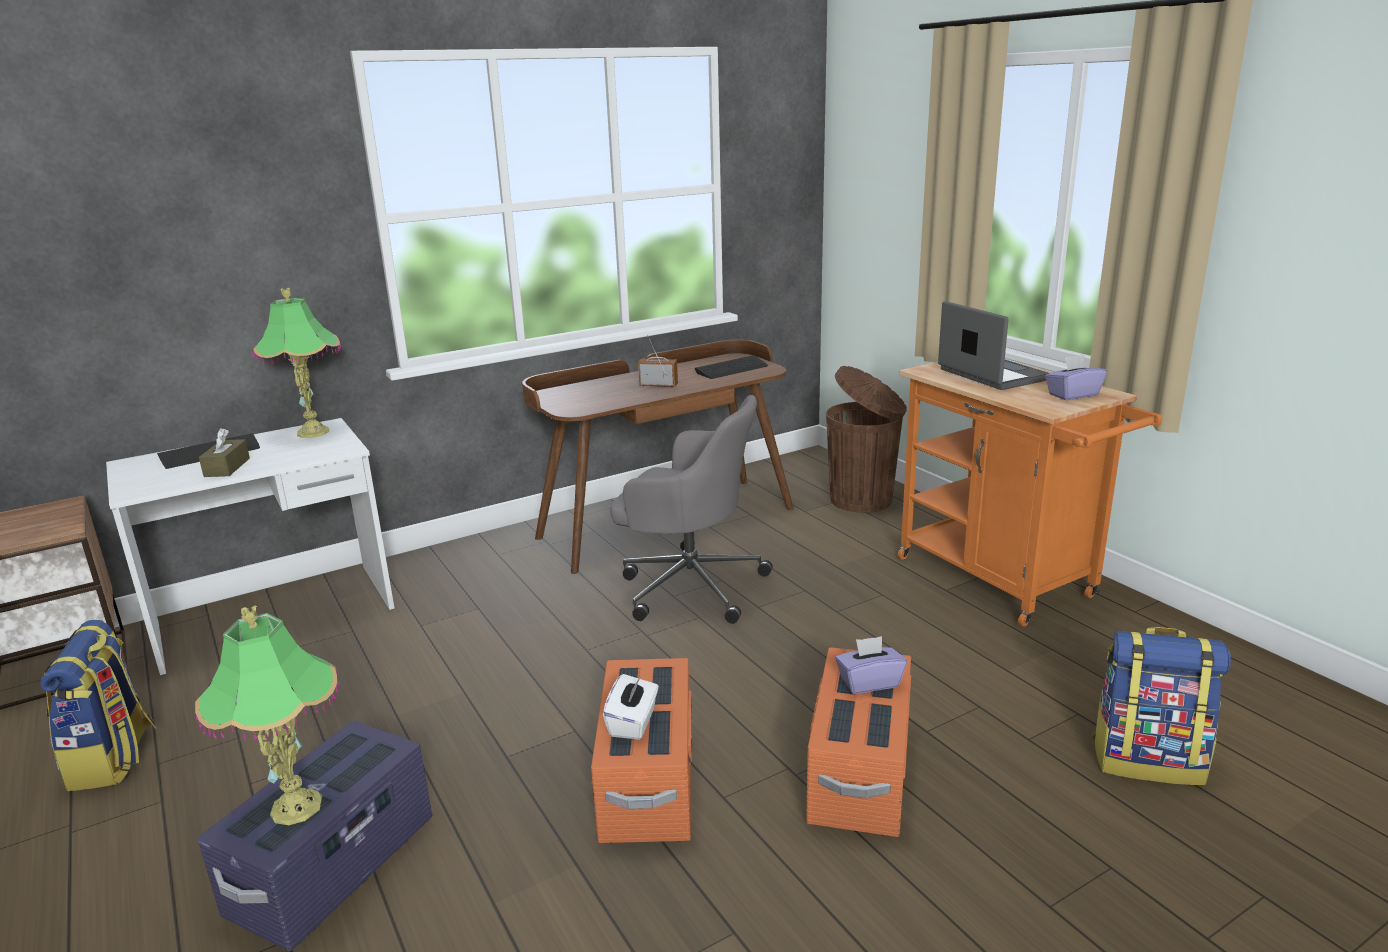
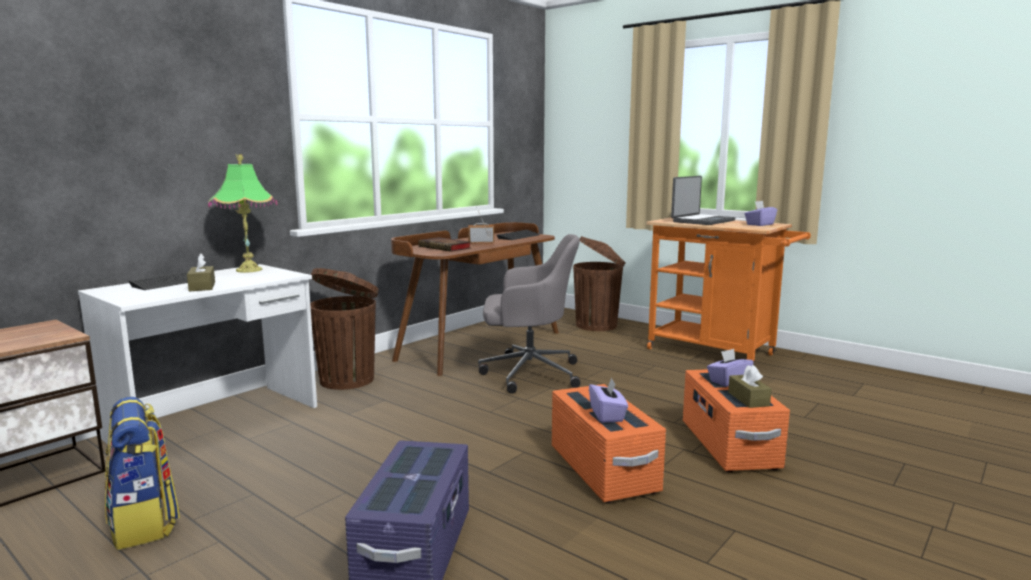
camera: 20 degrees left, 10 degrees down
table lamp [195,605,340,825] -> none
white tissue box [603,674,659,740] -> purple tissue box [589,378,628,423]
laptop [938,301,1049,390] -> laptop turned 90 degrees clockwise [671,176,735,225]
backpack [1093,627,1231,785] -> none
none -> brown trash can [310,268,379,390]
none -> book [418,237,471,252]
none -> brown tissue box [728,365,772,408]

